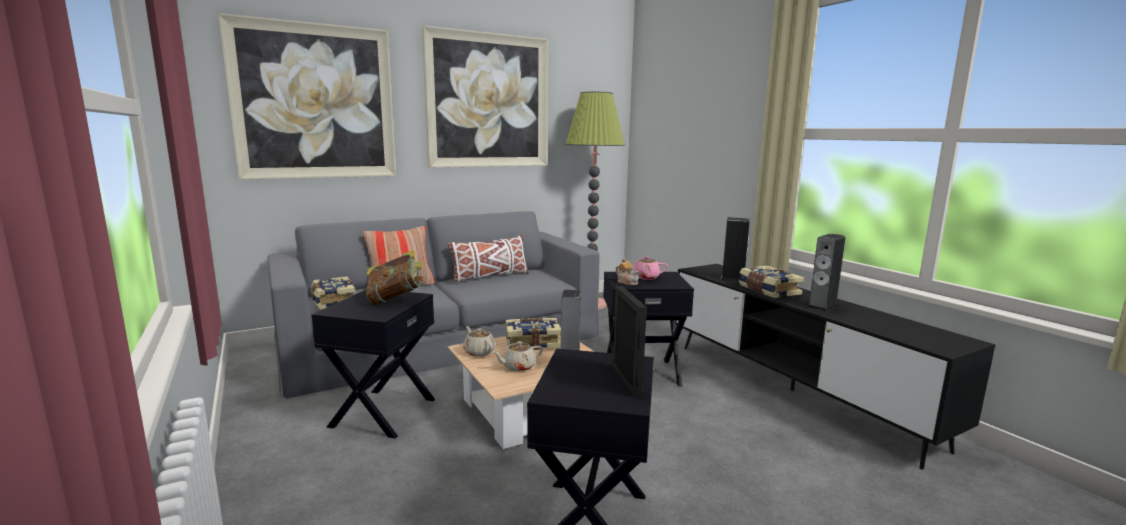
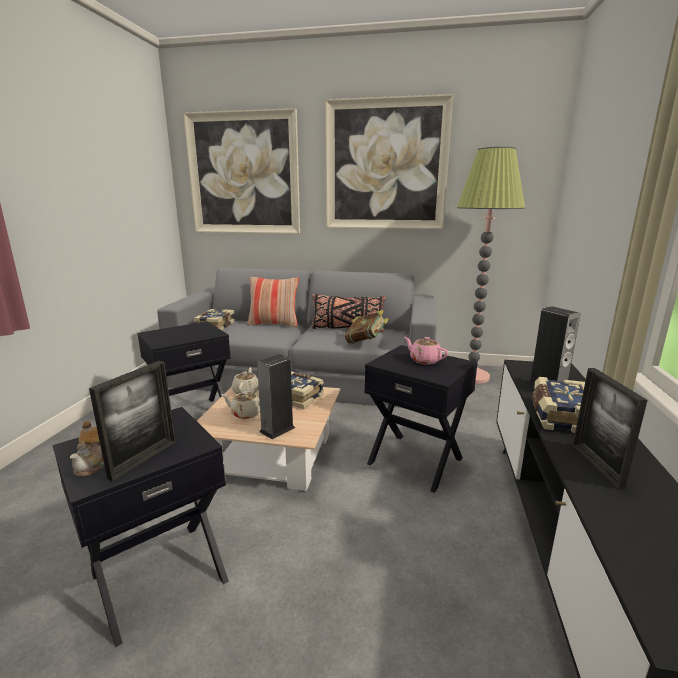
camera: 40 degrees right, 5 degrees up
book [366,250,423,305] -> book moved to [345,310,389,344]
white pillow [447,235,529,282] -> black pillow [311,294,386,332]
teapot [615,258,639,286] -> teapot moved to [70,421,104,477]
speaker [807,234,845,312] -> picture frame [573,368,648,489]

